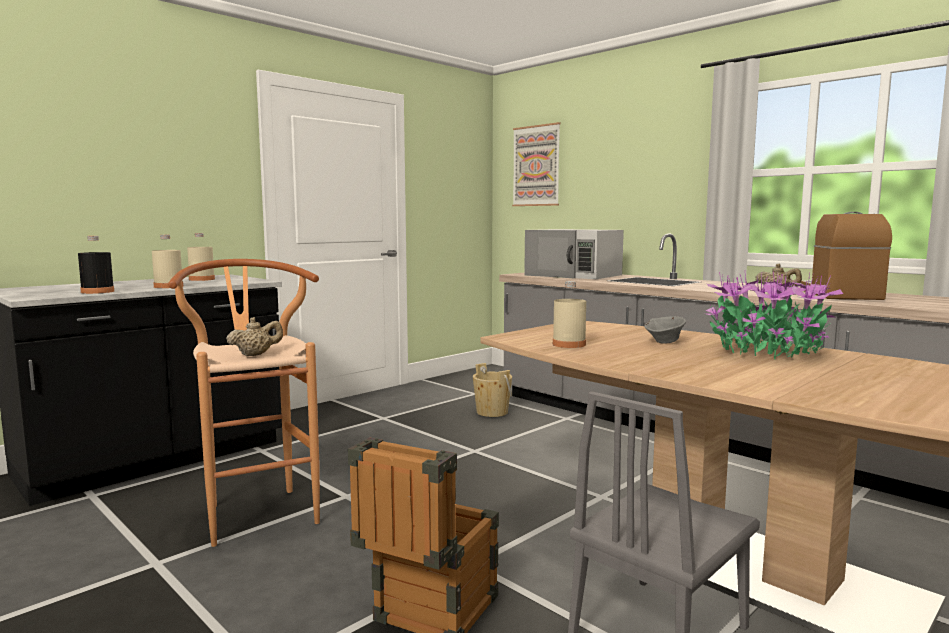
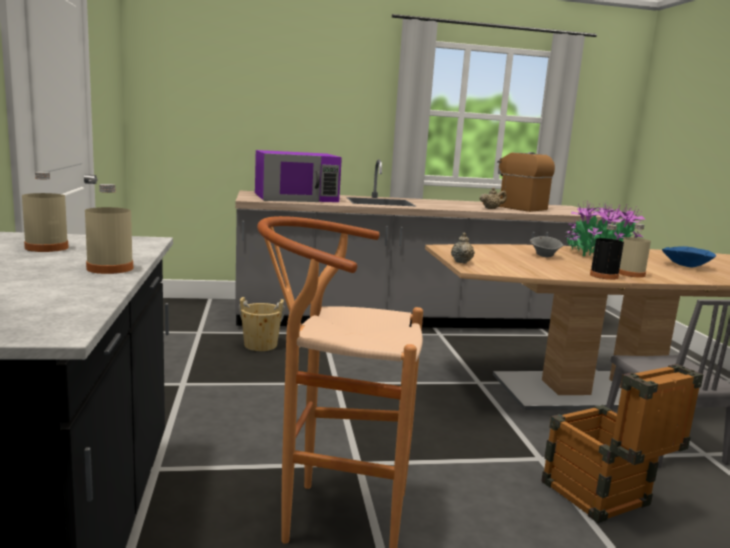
camera: 55 degrees left, 5 degrees up
black bottle [78,236,114,294] -> black bottle moved to [590,224,624,280]
beige teapot [226,317,283,356] -> beige teapot moved to [451,232,475,263]
picture [512,122,561,206] -> none
white microwave [524,229,624,279] -> purple microwave [255,150,342,202]
beige bottle [553,281,586,348] -> beige bottle moved to [619,224,651,278]
none -> blue bowl [662,246,716,267]

